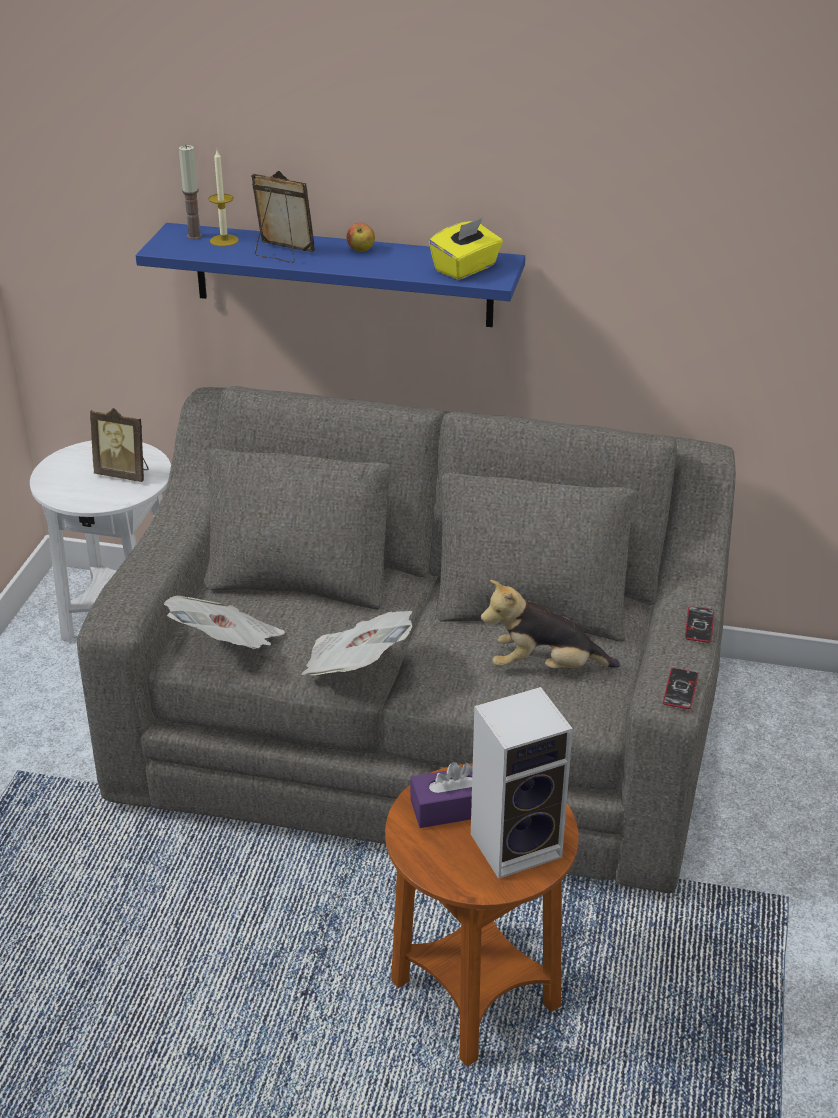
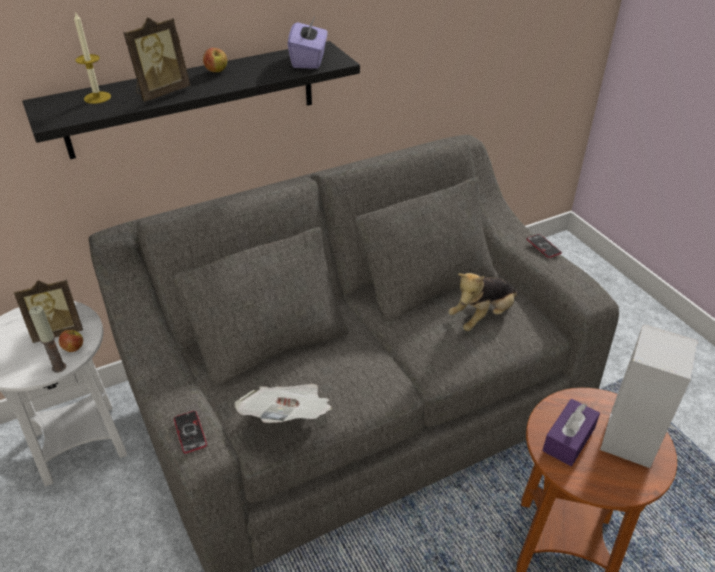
camera: 40 degrees left, 5 degrees up
blue shelf [136,223,525,327] -> black shelf [22,41,360,159]
candle [179,145,203,240] -> candle moved to [29,306,66,373]
picture frame [251,171,315,263] -> picture frame turned 150 degrees clockwise [123,17,190,101]
newspaper [302,611,412,675] -> none
yellow tissue box [429,218,503,280] -> purple tissue box [288,15,328,69]
phone [663,668,698,709] -> phone moved to [174,411,207,454]
none -> apple [59,330,83,352]

